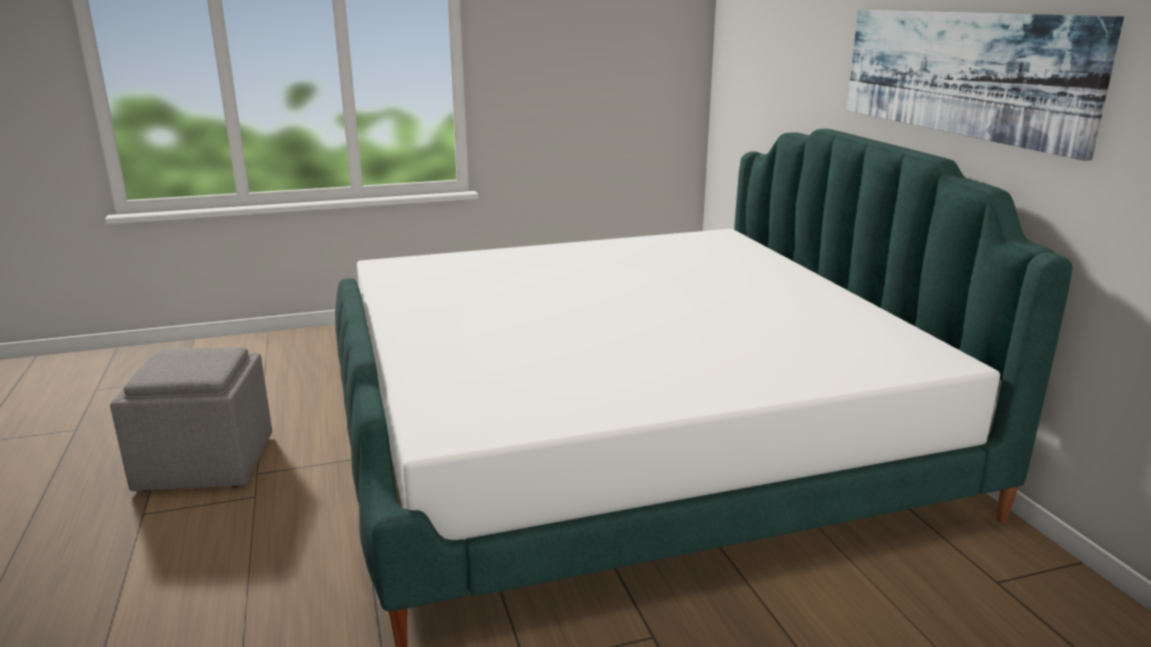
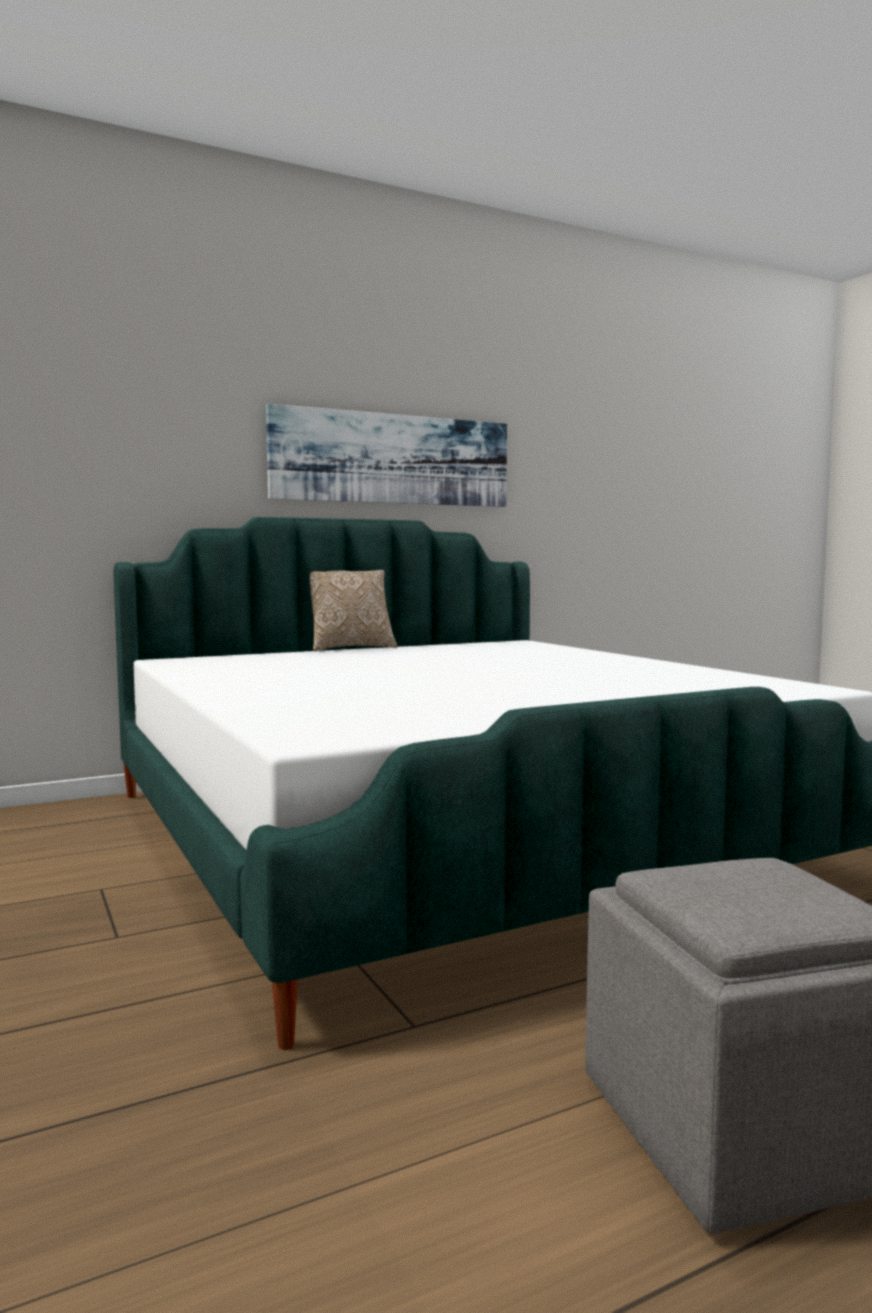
camera: 100 degrees left, 15 degrees down
none -> pillow [310,570,398,651]

